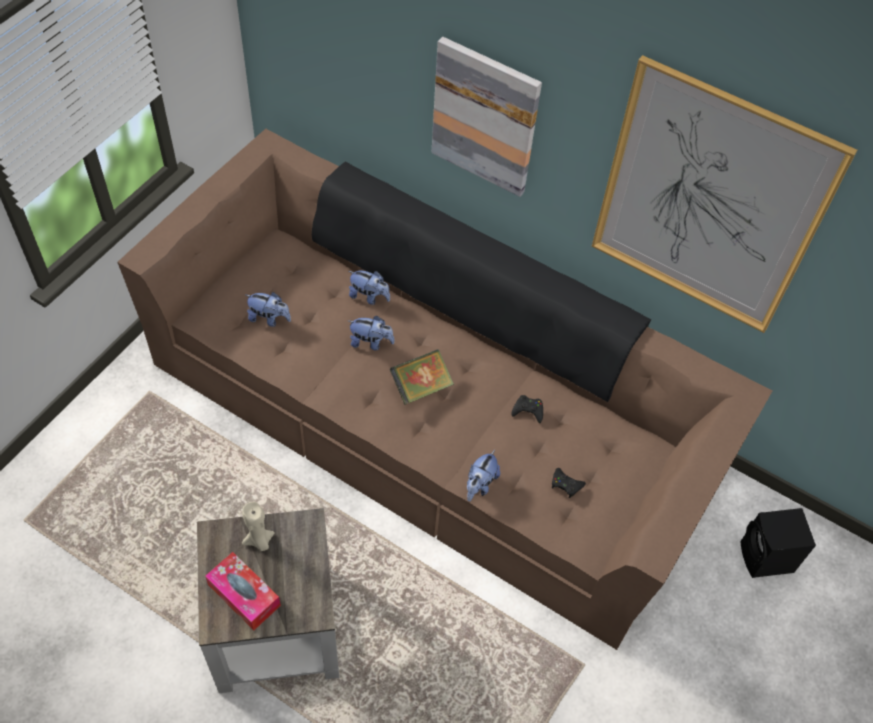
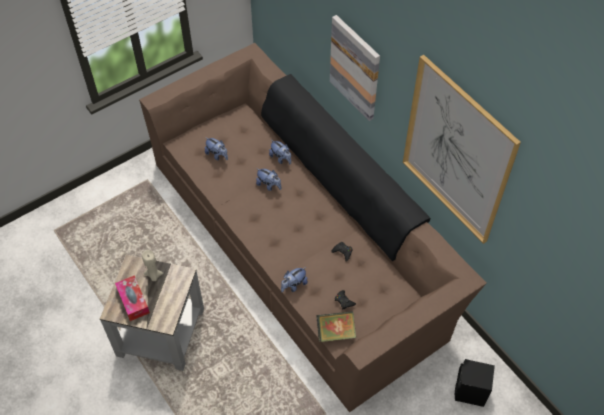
camera: 25 degrees right, 0 degrees up
book [390,349,454,405] -> book moved to [316,311,356,342]

